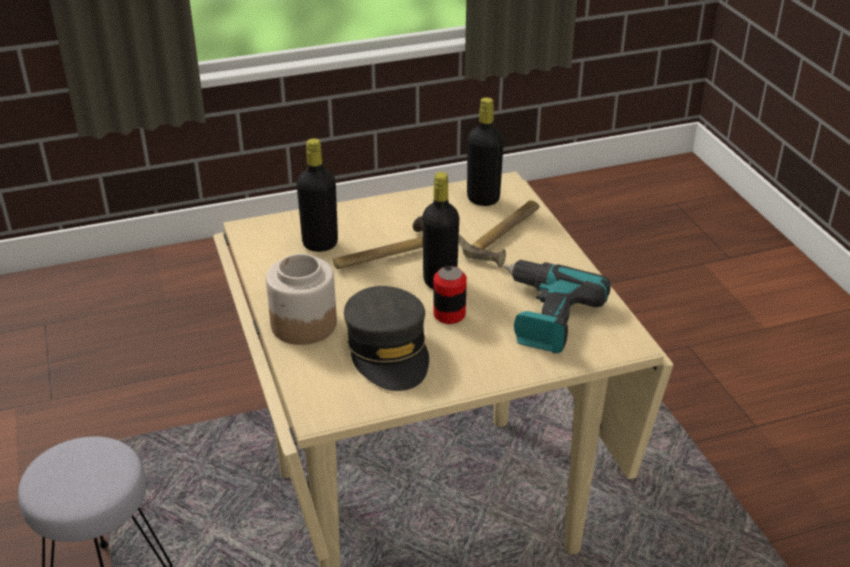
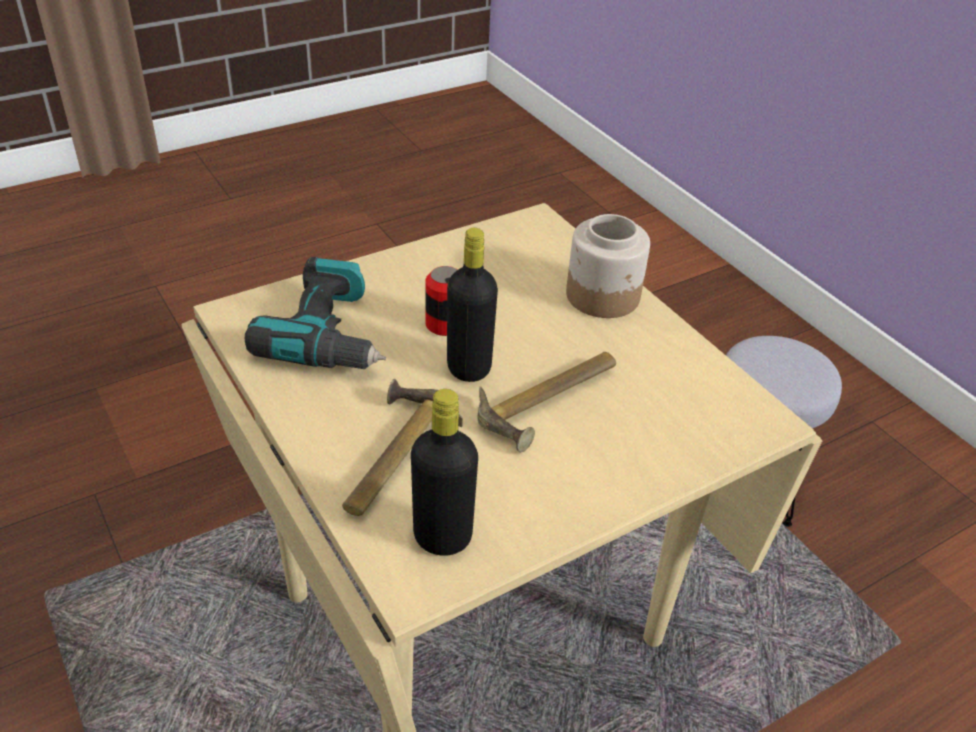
camera: 165 degrees right, 5 degrees up
black bottle [297,138,338,252] -> none
grey cap [344,286,429,391] -> none

